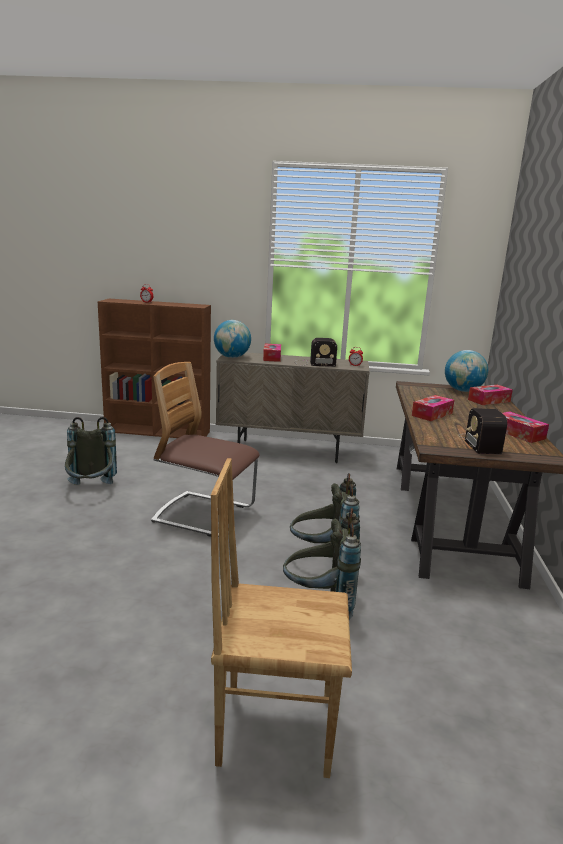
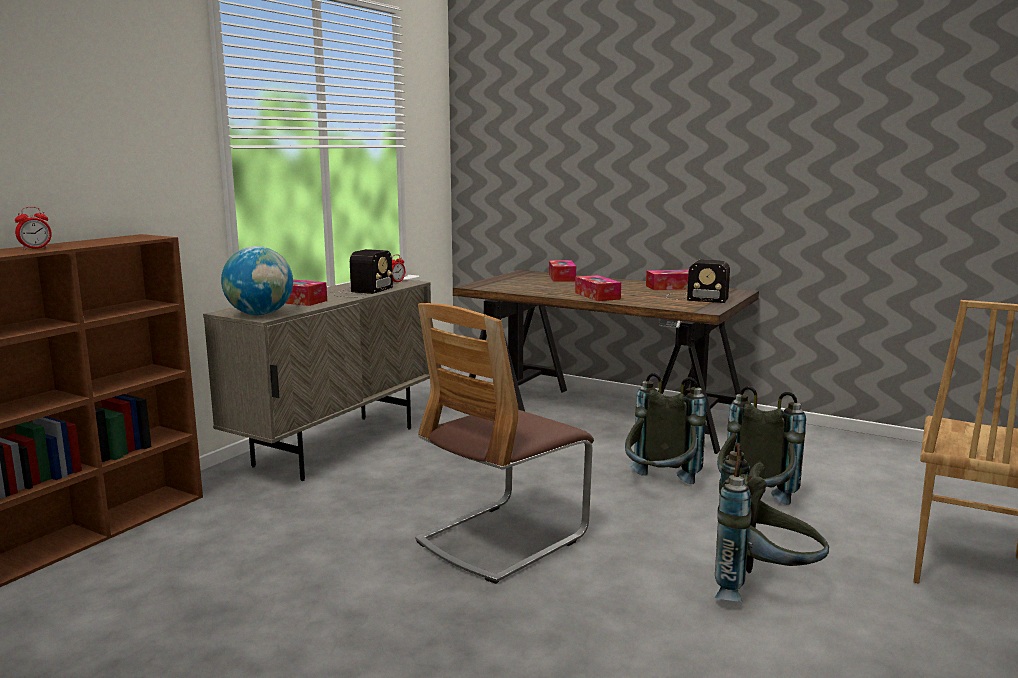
camera: 65 degrees left, 5 degrees down
grey backpack [65,417,117,485] -> grey backpack moved to [715,443,829,602]
globe [445,350,488,392] -> none

